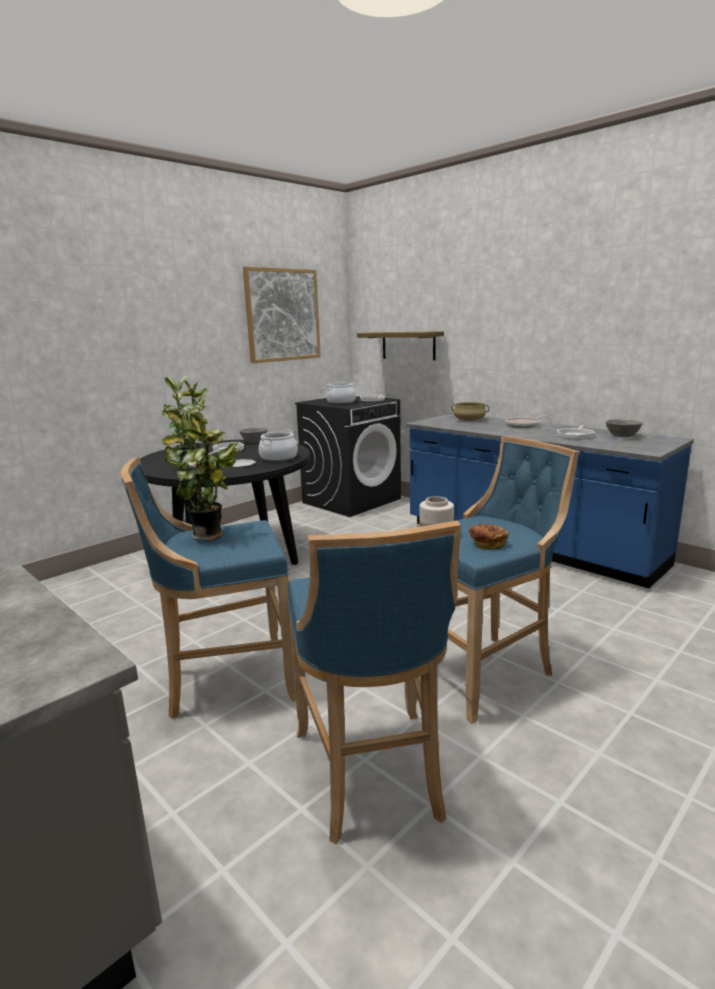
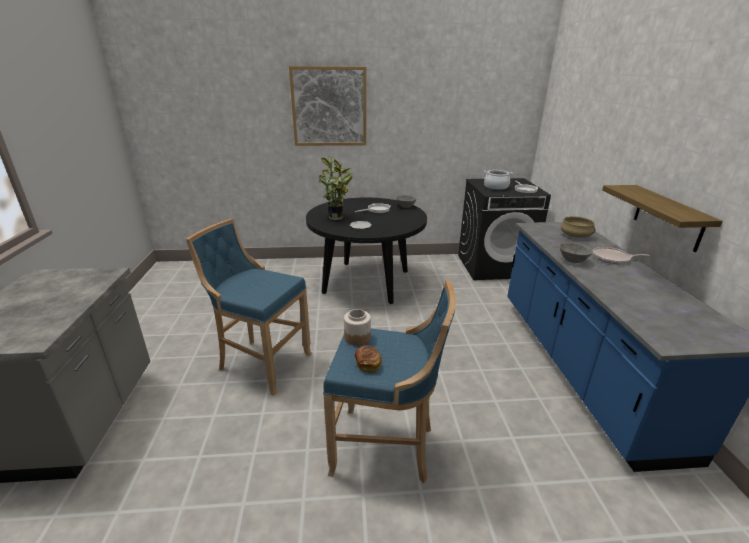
camera: 40 degrees right, 10 degrees up
potted plant [162,407,240,541] -> none
picture [243,267,321,363] -> picture moved to [289,66,366,146]
cooking pot [259,430,297,462] -> none
blue stool [288,521,461,844] -> none
shelf [357,331,444,360] -> shelf moved to [602,185,723,252]
frying pan [557,425,595,440] -> none
grey bowl [606,419,643,437] -> grey bowl moved to [560,242,593,263]

